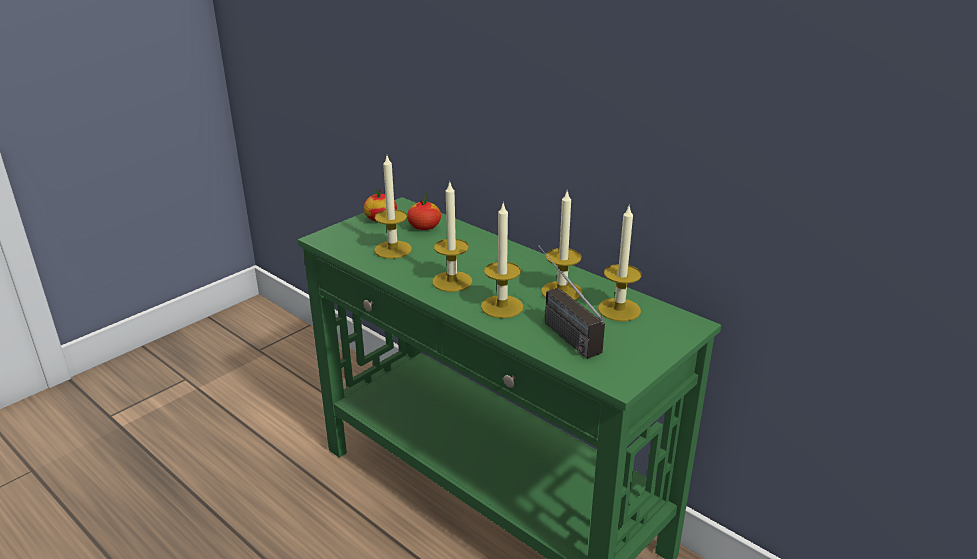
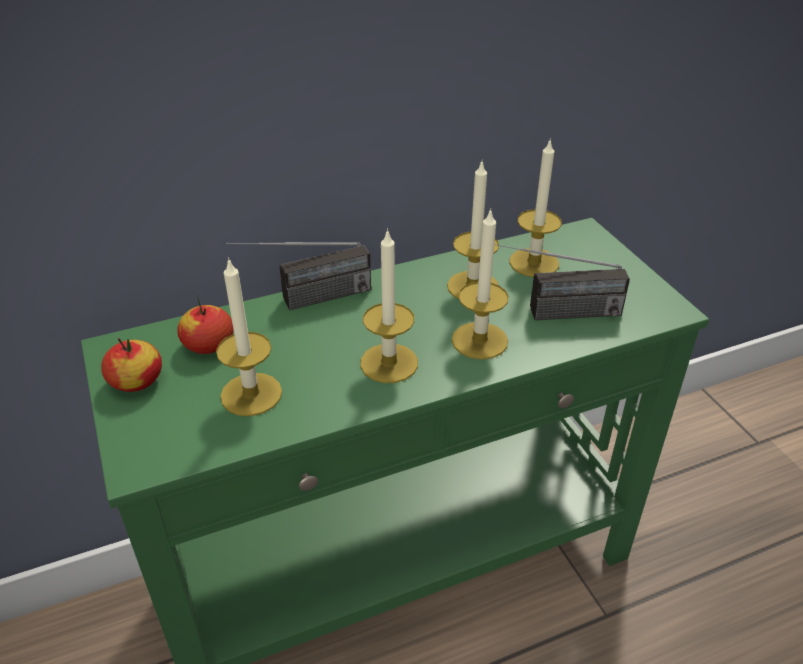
camera: 65 degrees left, 10 degrees up
none -> radio [226,242,371,310]

